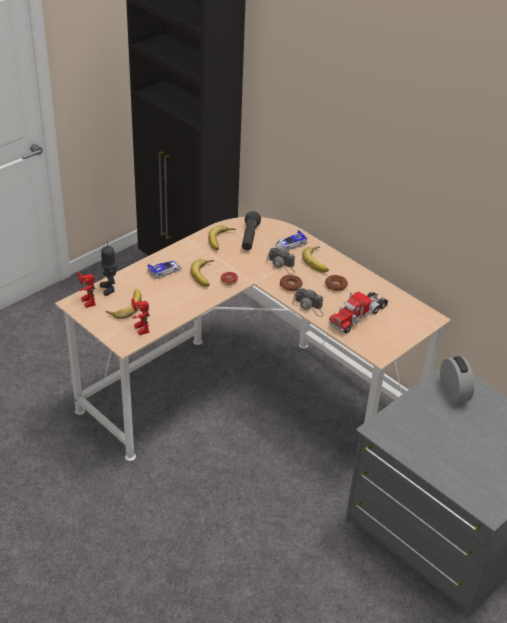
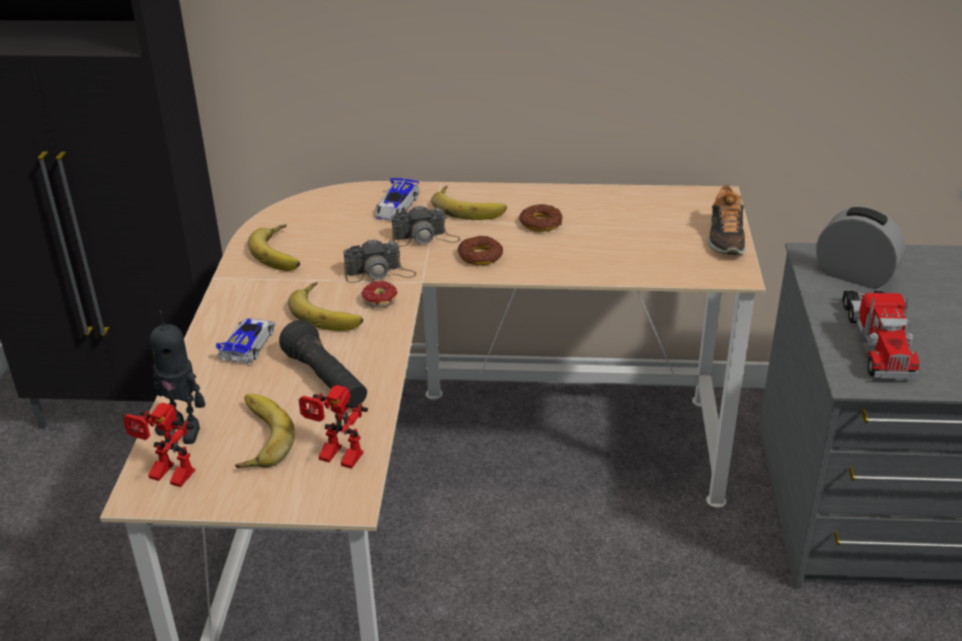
camera: 40 degrees left, 5 degrees down
black flashlight [242,211,261,250] -> black flashlight moved to [279,320,367,405]
camera [292,288,324,317] -> camera moved to [344,238,416,283]
toy truck [328,292,388,333] -> toy truck moved to [842,289,919,378]
none -> shoe [708,185,746,255]

